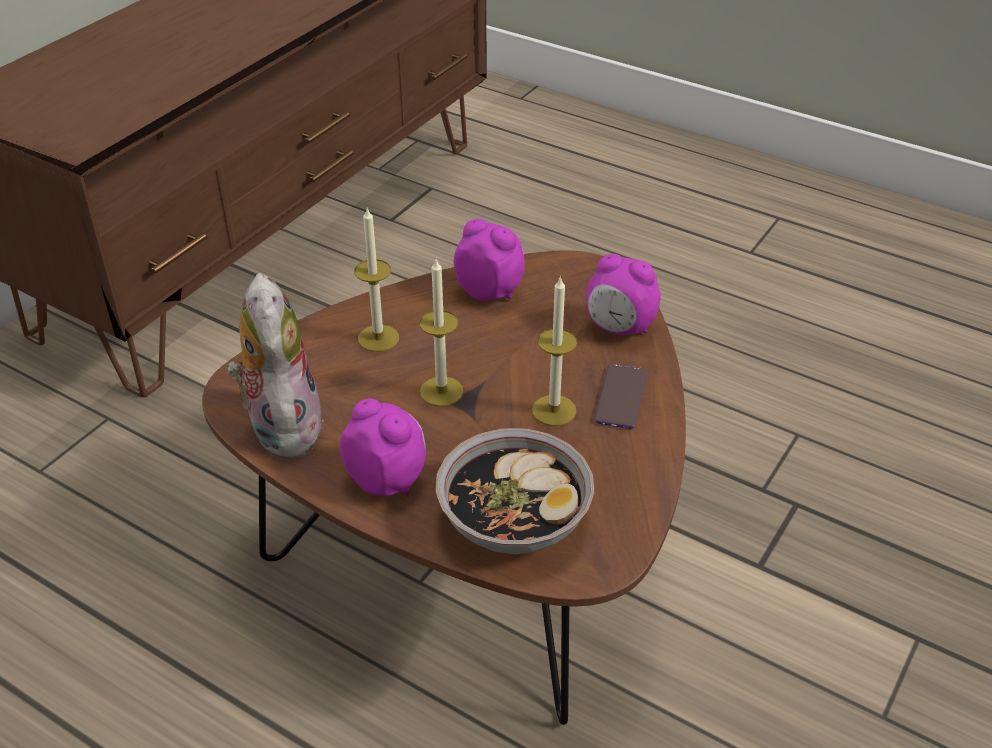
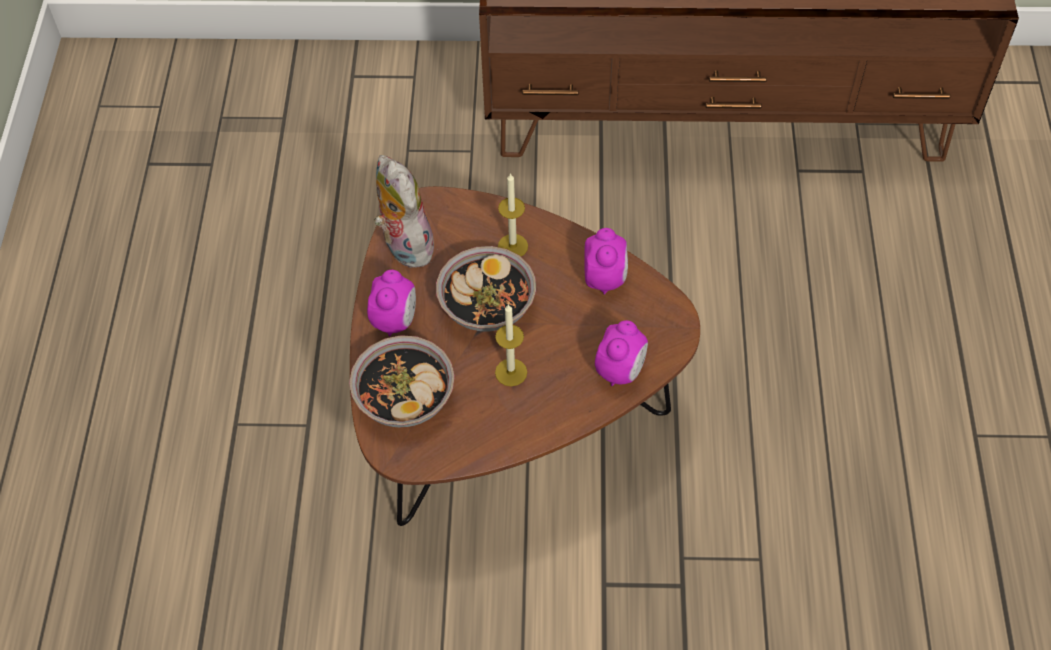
camera: 60 degrees right, 15 degrees up
plush toy [226,273,325,458] -> plush toy turned 75 degrees counterclockwise [374,155,436,268]
candle [419,259,464,407] -> bowl [436,246,536,332]
alarm clock [586,254,661,335] -> alarm clock turned 150 degrees counterclockwise [595,320,648,386]
phone [594,364,647,429] -> none

